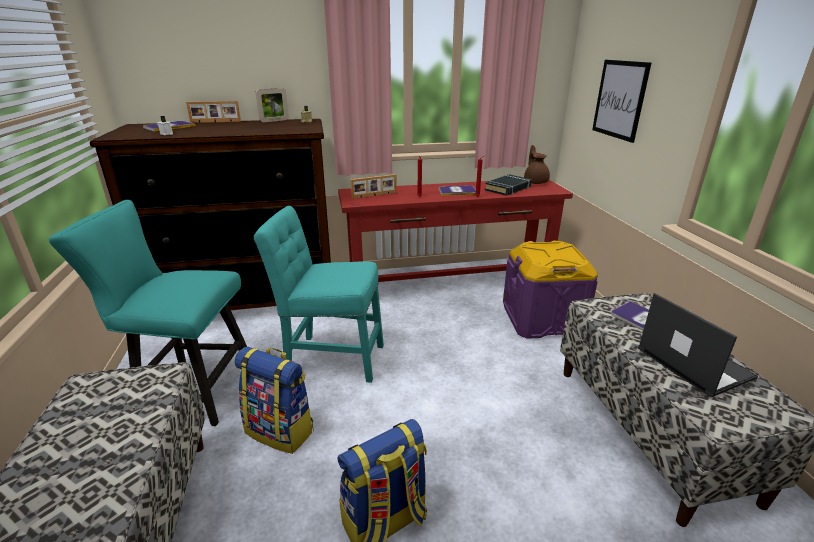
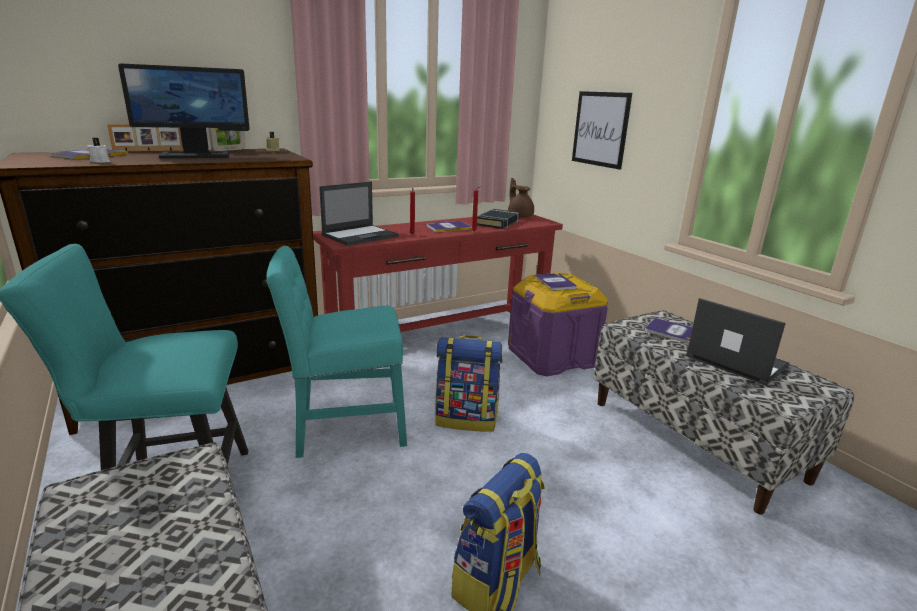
camera: 20 degrees left, 5 degrees down
backpack [235,346,314,454] -> backpack moved to [435,335,503,432]
picture frame [351,174,397,199] -> laptop [319,181,399,246]
none -> monitor [118,63,250,158]
none -> book [533,273,577,291]

